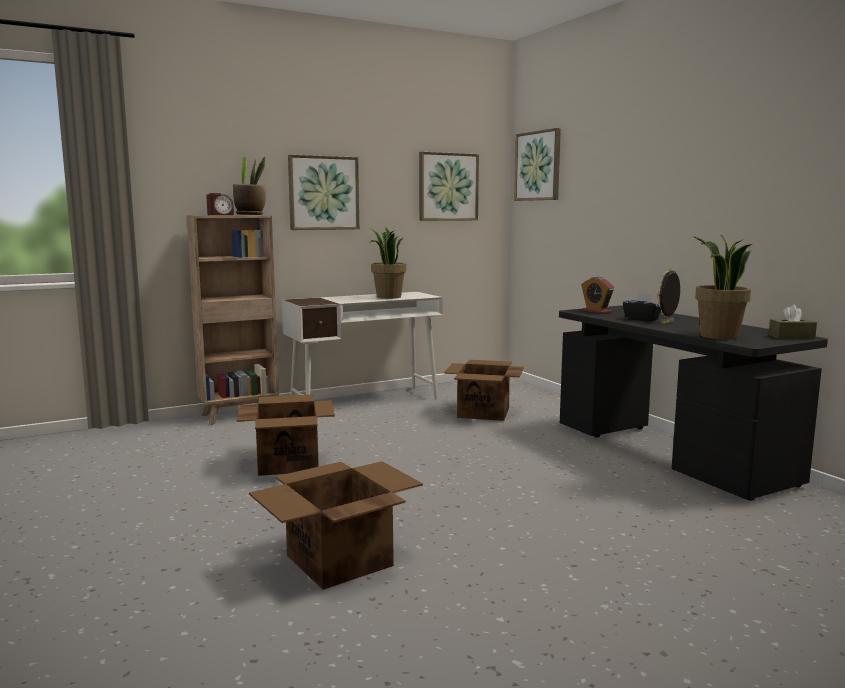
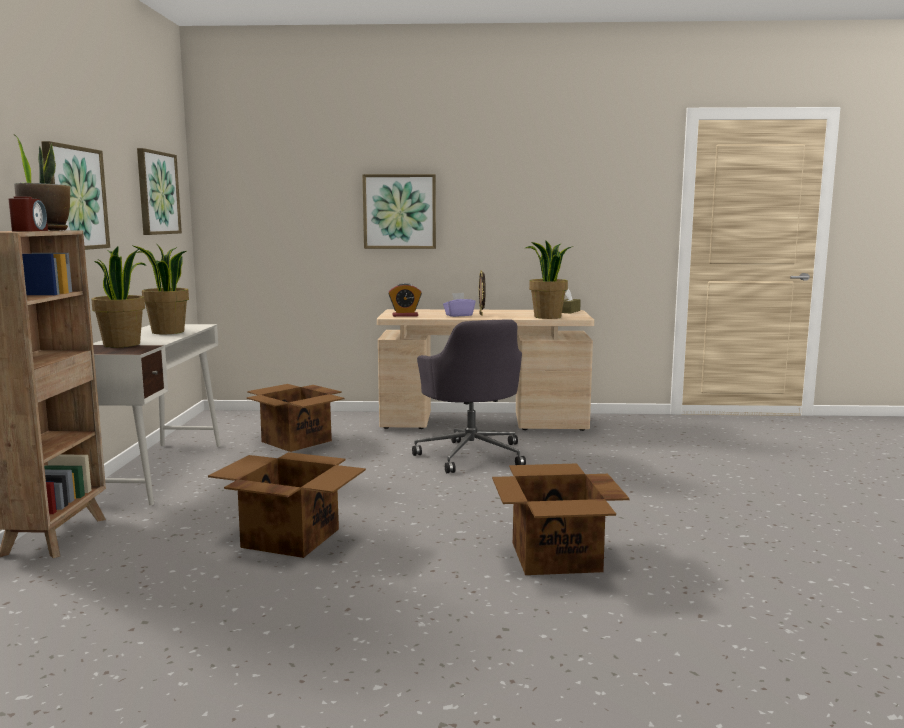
camera: 60 degrees left, 0 degrees up
picture [514,128,561,201] -> picture moved to [362,174,436,249]
black desk [559,305,828,501] -> beige desk [377,309,594,431]
black tissue box [623,293,661,321] -> purple tissue box [443,293,475,317]
none -> potted plant [91,246,147,347]
none -> grey office chair [412,319,526,473]

